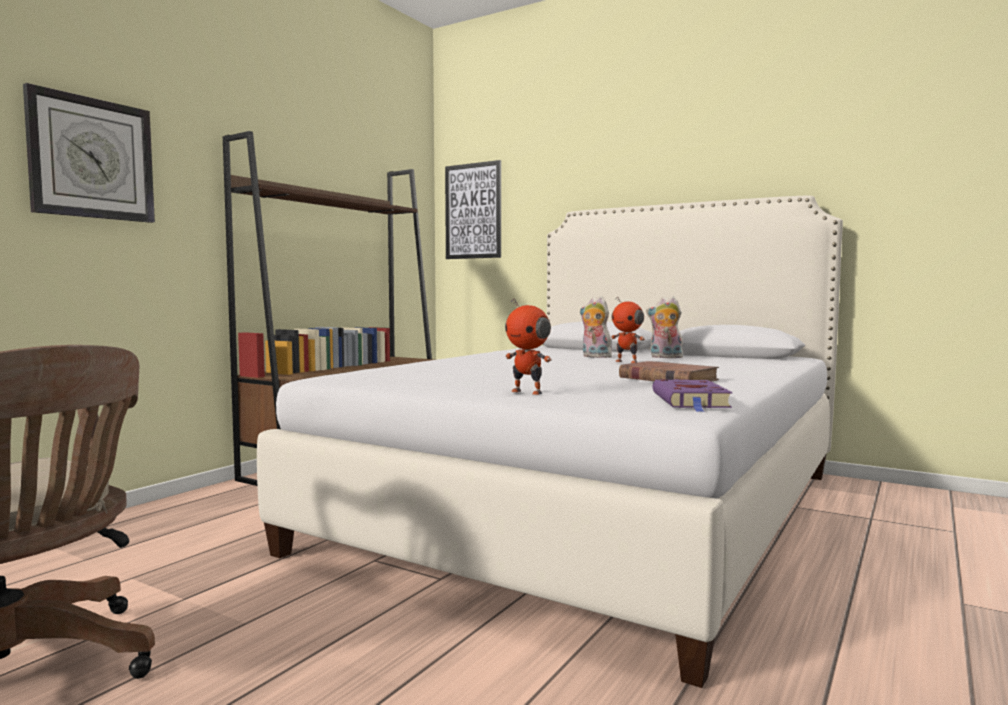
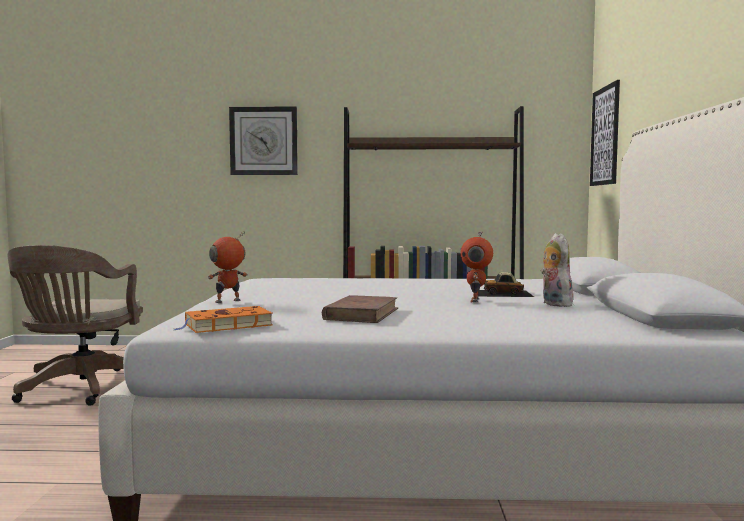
camera: 60 degrees right, 0 degrees up
toy robot [505,298,552,395] -> toy robot turned 45 degrees clockwise [208,232,248,303]
plush toy [580,296,612,358] -> toy car [478,272,534,297]
purple book [653,379,732,412] -> orange book [175,306,273,333]

